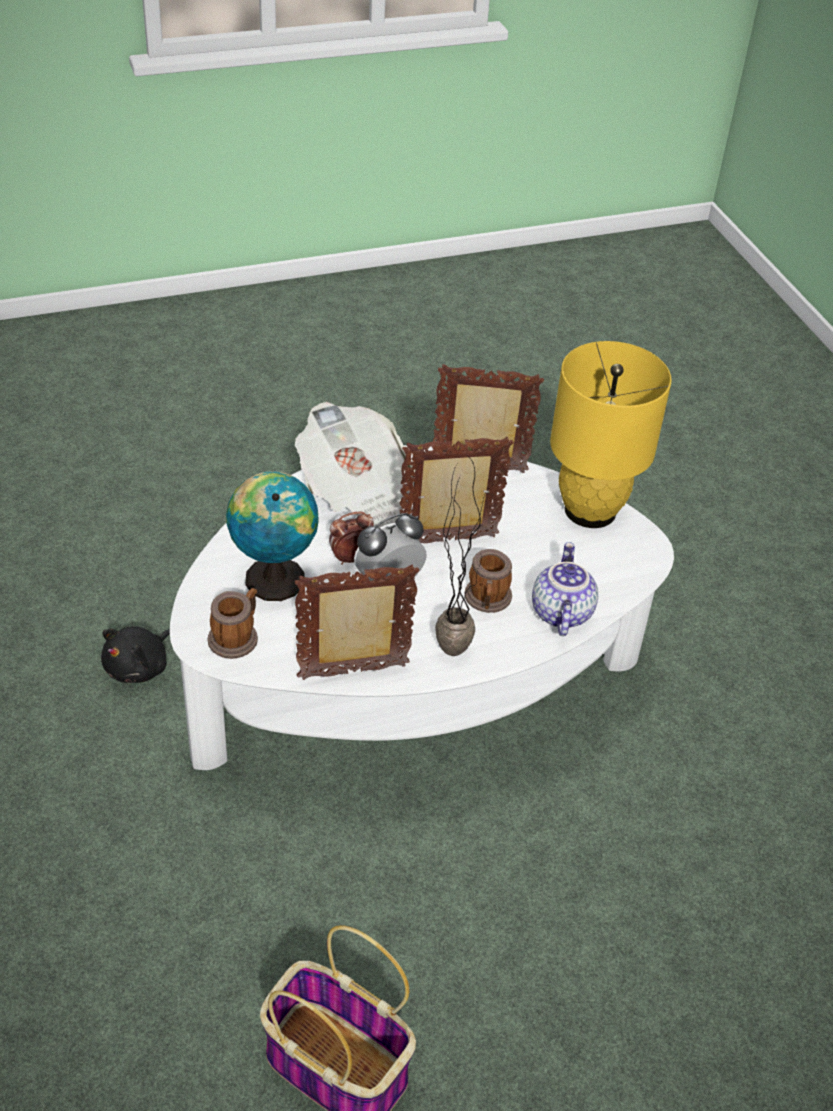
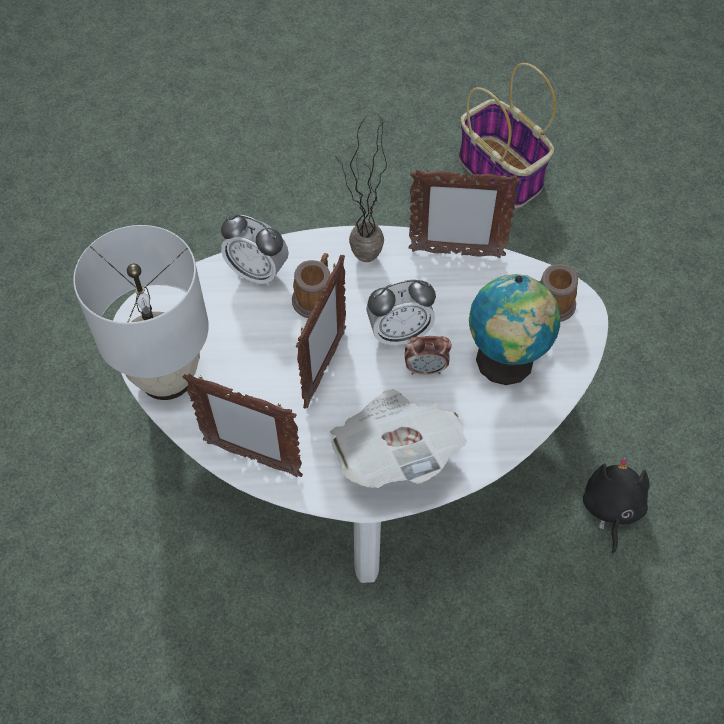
camera: 160 degrees left, 15 degrees up
black plush toy [101,626,170,683] -> black plush toy turned 45 degrees counterclockwise [583,457,650,554]
picture frame [400,437,514,543] -> picture frame turned 75 degrees counterclockwise [296,255,346,409]
teapot [532,542,598,636] -> alarm clock [221,214,289,286]
yellow table lamp [550,341,671,528] -> white table lamp [73,225,209,400]

